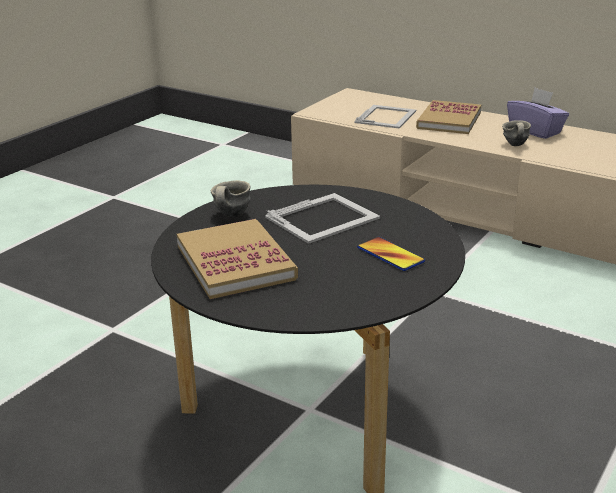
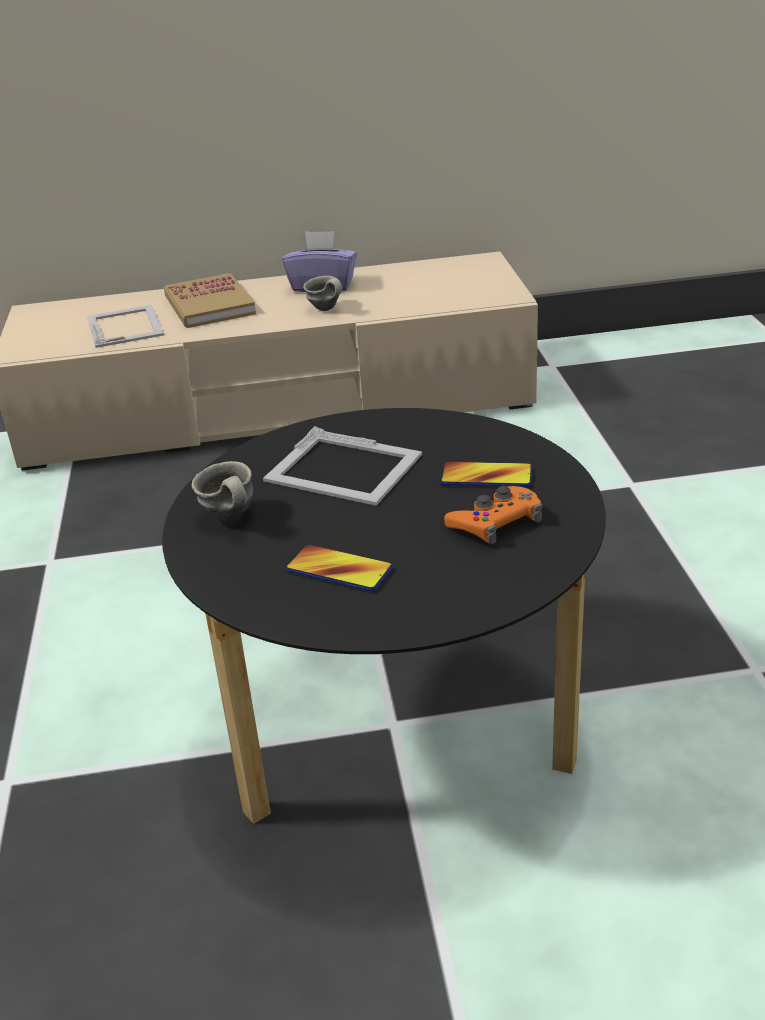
camera: 40 degrees left, 5 degrees up
book [177,219,298,299] -> phone [285,544,393,591]
picture frame [265,193,380,244] -> picture frame turned 105 degrees clockwise [263,426,422,506]
none -> orange game controller [444,486,543,545]

